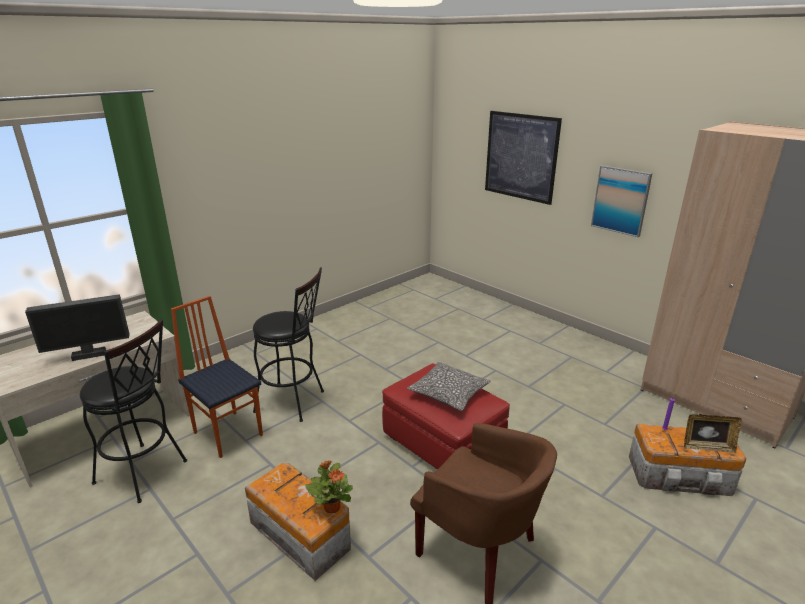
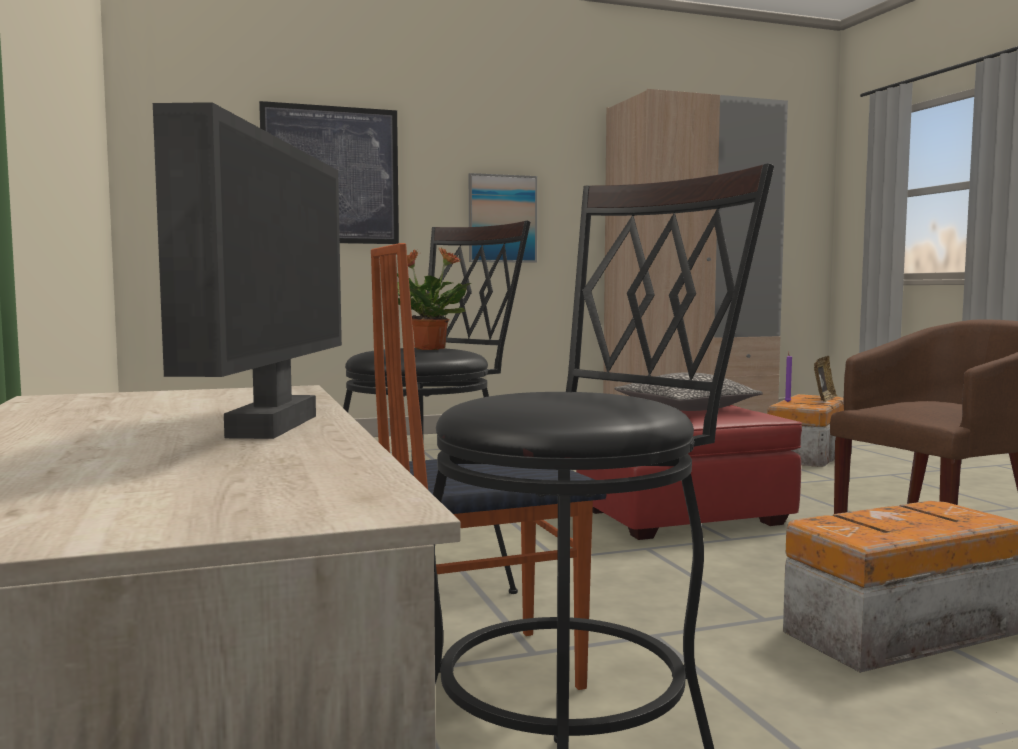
camera: 65 degrees left, 20 degrees down
potted plant [306,460,353,513] -> potted plant moved to [397,248,471,350]

